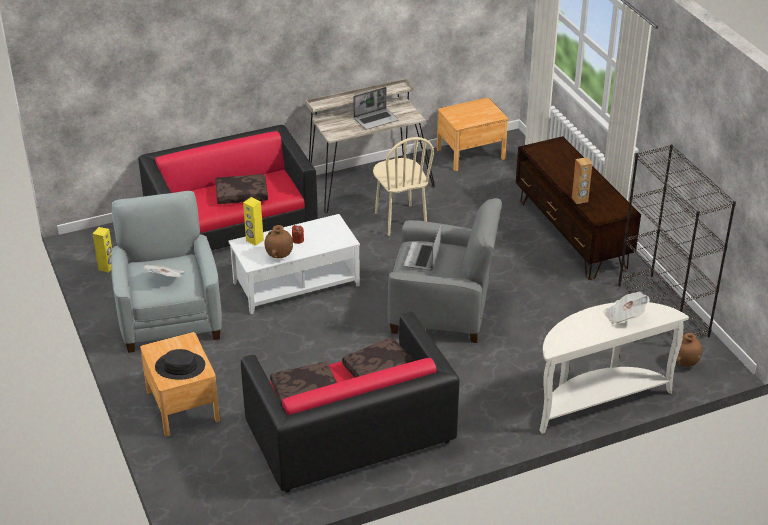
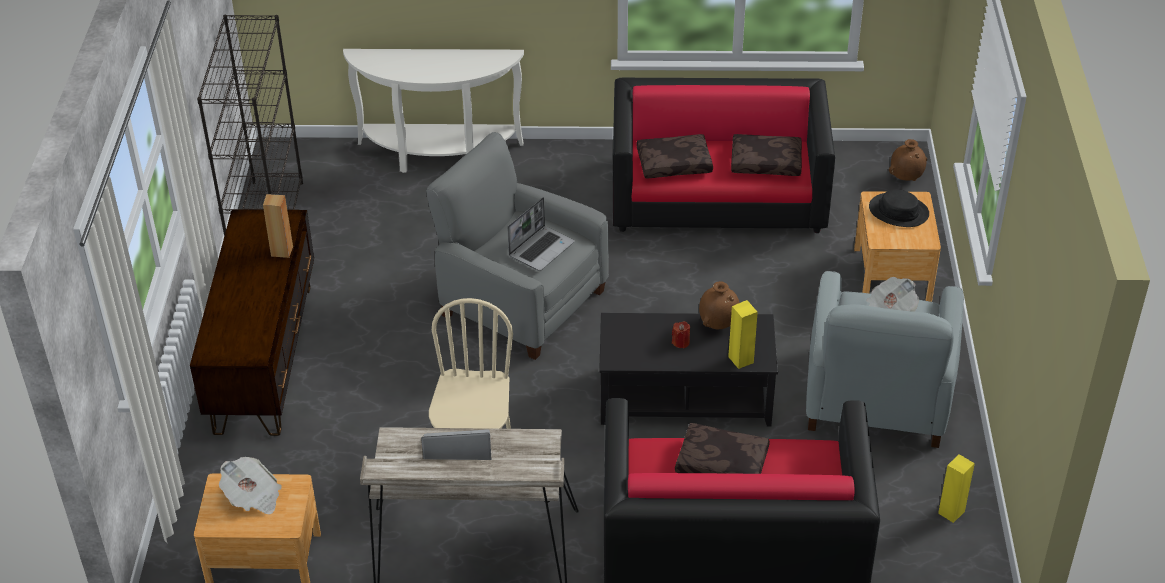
camera: 155 degrees left, 5 degrees up
white coffee table [228,214,360,314] -> black coffee table [599,313,778,427]
newspaper [603,292,650,324] -> newspaper moved to [219,457,282,515]
brown vase [676,333,702,367] -> brown vase moved to [889,139,927,181]

